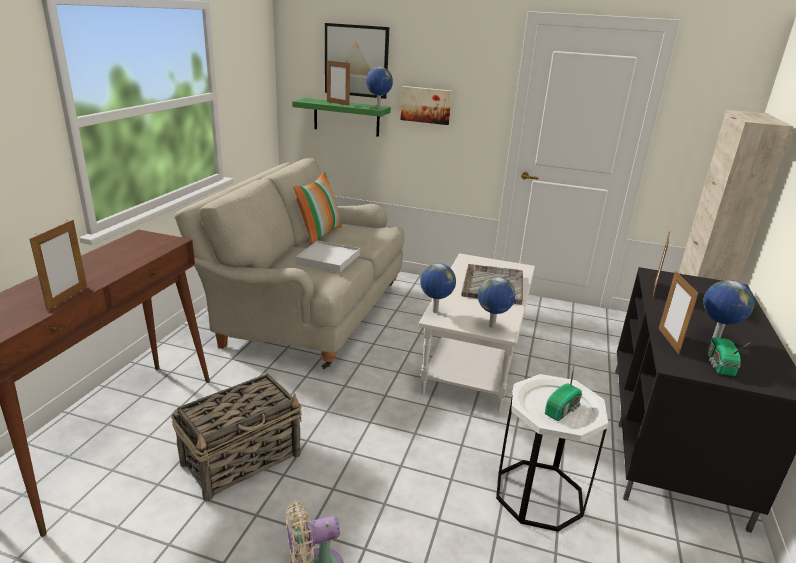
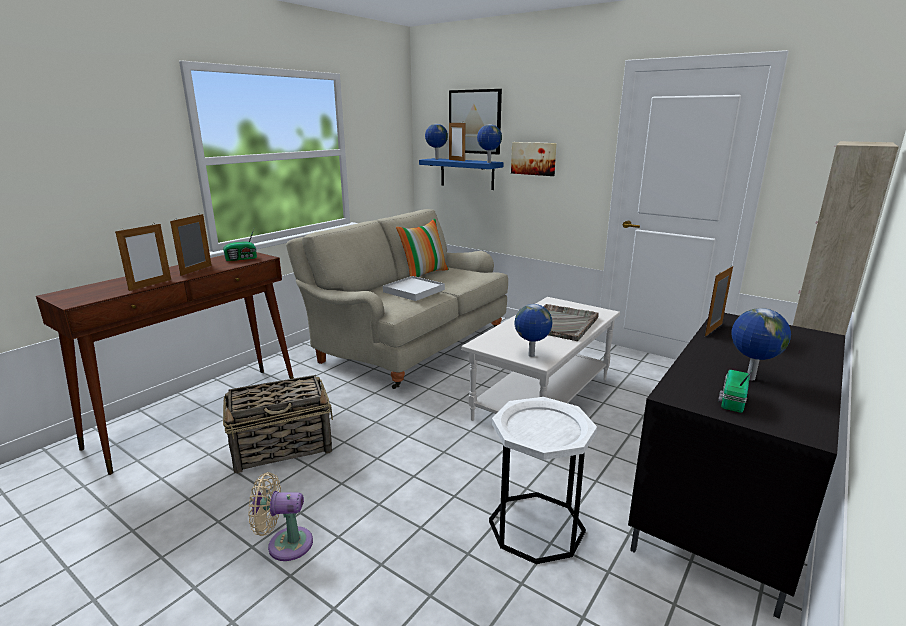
camera: 20 degrees right, 5 degrees down
green shelf [292,98,391,137] -> blue shelf [419,158,504,190]
globe [420,263,456,313] -> globe moved to [425,124,448,159]
radio [545,363,582,421] -> radio moved to [223,229,257,261]
picture frame [658,271,699,354] -> picture frame moved to [170,214,212,276]

